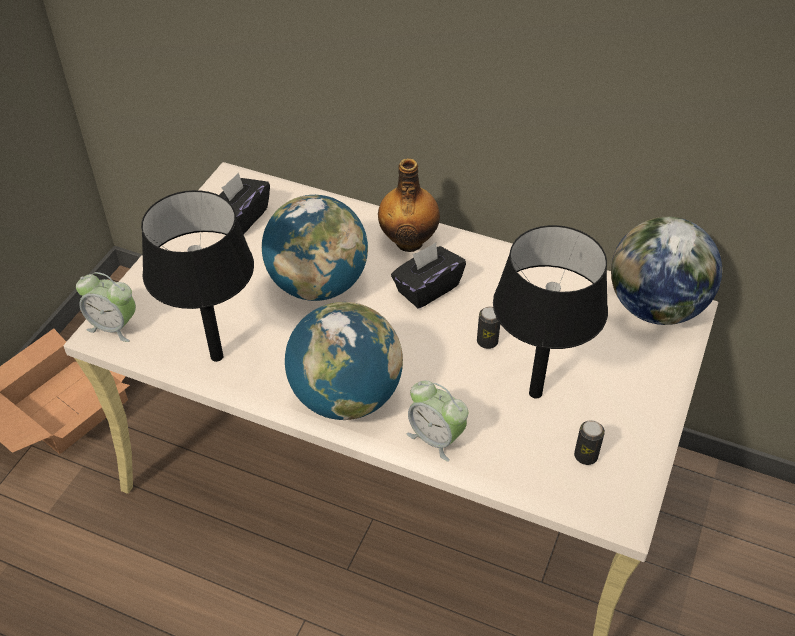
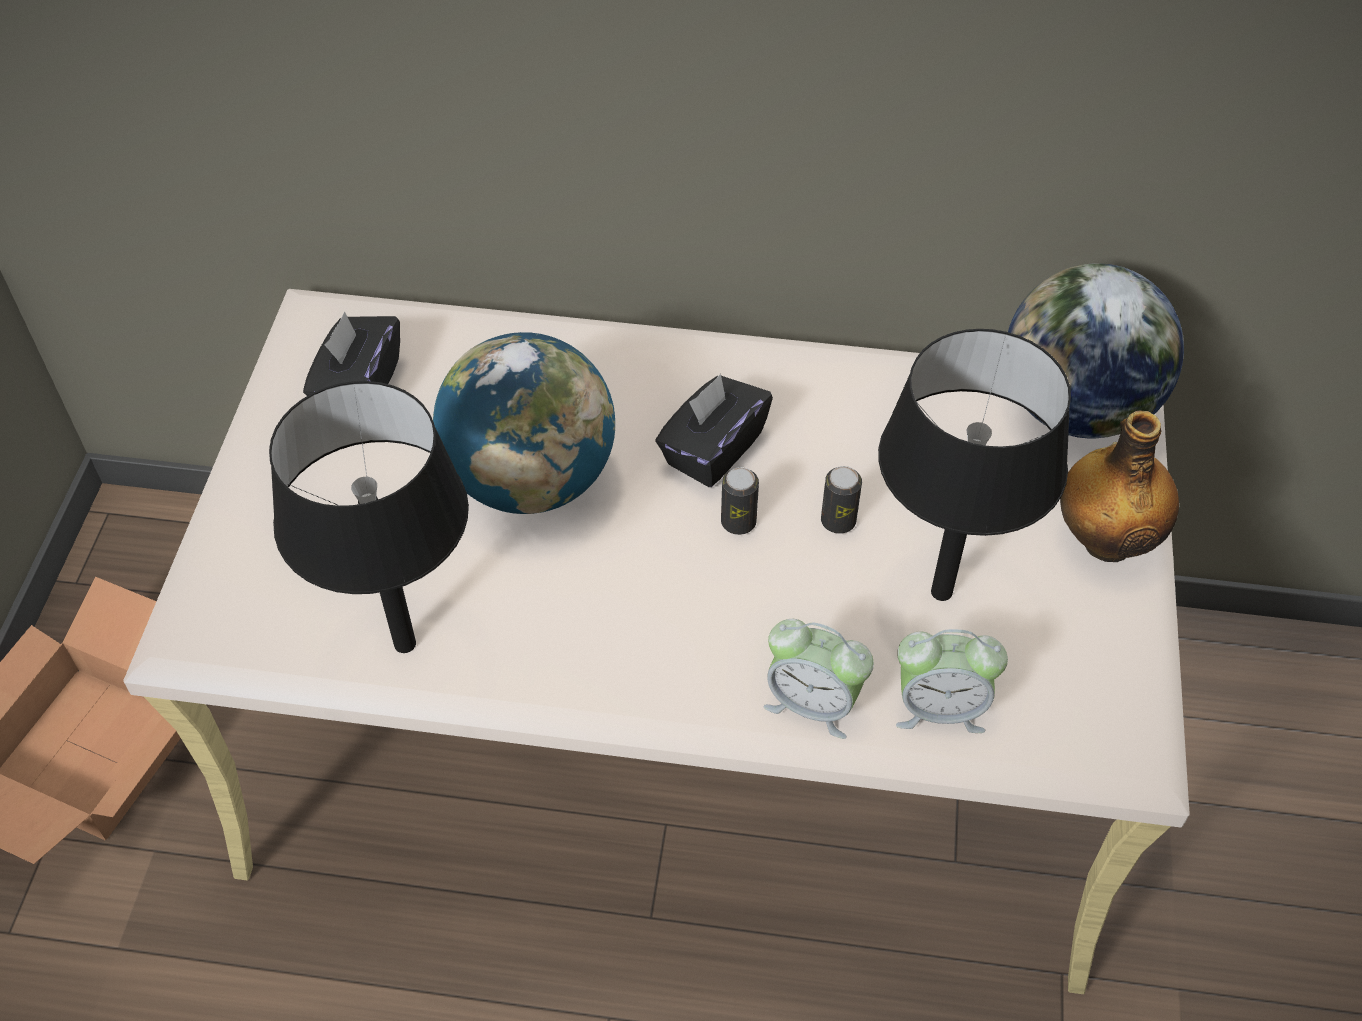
camera: 15 degrees left, 5 degrees up
alarm clock [76,272,136,342] -> alarm clock moved to [896,629,1008,733]
globe [285,302,403,420] -> none
bottle [378,158,440,252] -> bottle moved to [1060,411,1179,562]
can [574,420,605,465] -> can moved to [721,467,759,535]

